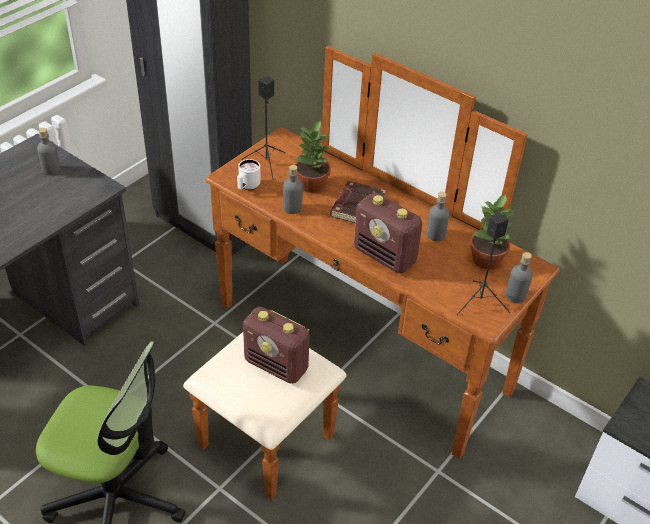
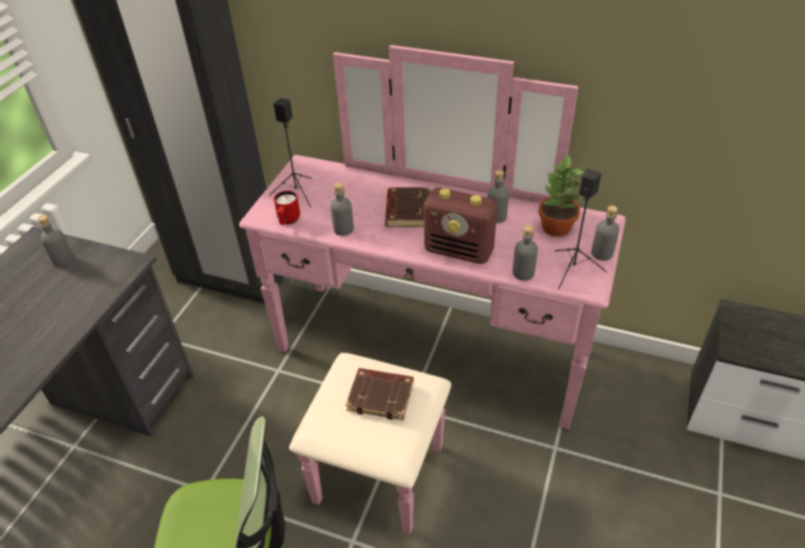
camera: 15 degrees left, 0 degrees up
brown dresser [183,46,560,500] -> pink dresser [239,45,626,535]
white mug [237,159,261,190] -> red mug [274,191,300,225]
radio [243,307,310,384] -> brown book [346,368,414,421]
potted plant [295,120,331,193] -> none
none -> grey bottle [512,225,538,281]

